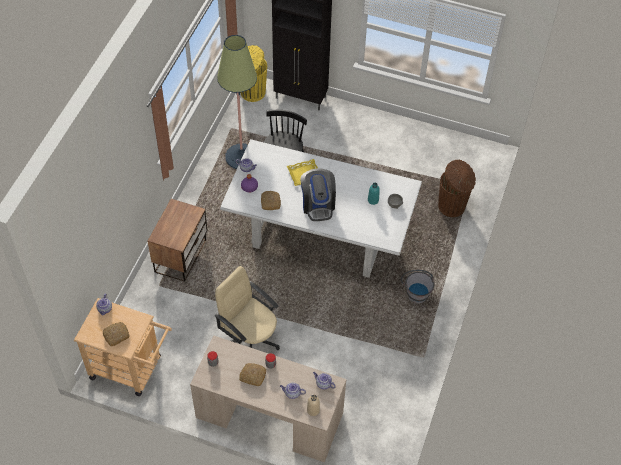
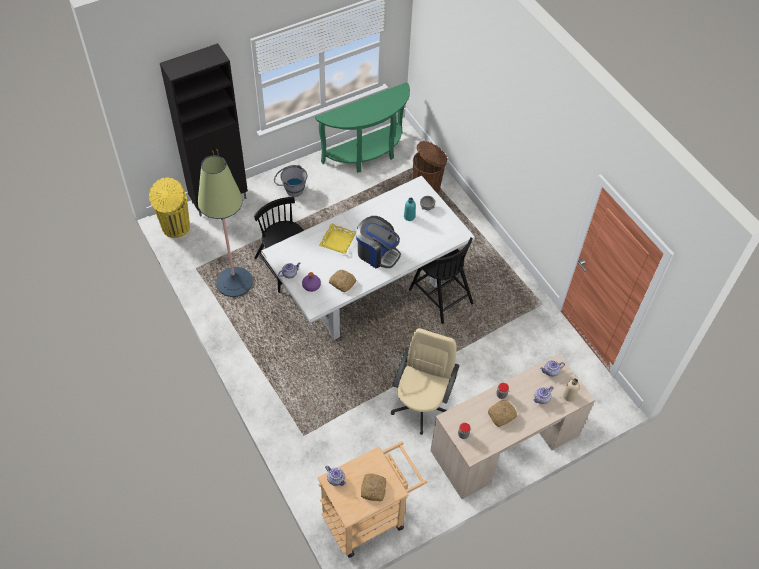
camera: 50 degrees left, 0 degrees up
nightstand [148,199,208,282] -> none
beige office chair [215,266,280,350] -> beige office chair turned 120 degrees clockwise [391,328,460,435]
grey bucket [401,270,434,304] -> grey bucket moved to [274,165,307,197]
none -> green console table [315,82,410,173]
none -> black chair [409,238,473,324]

